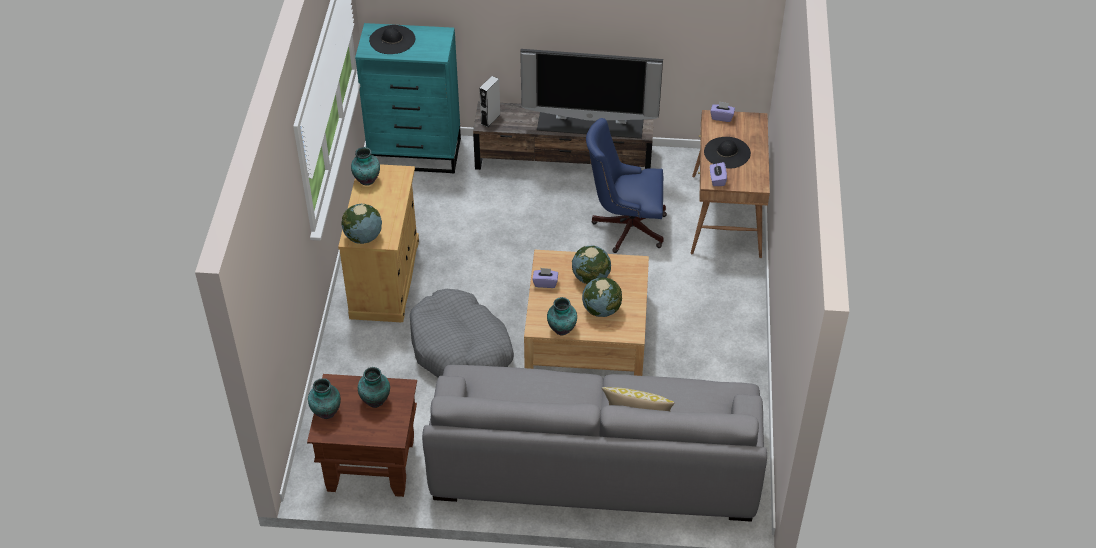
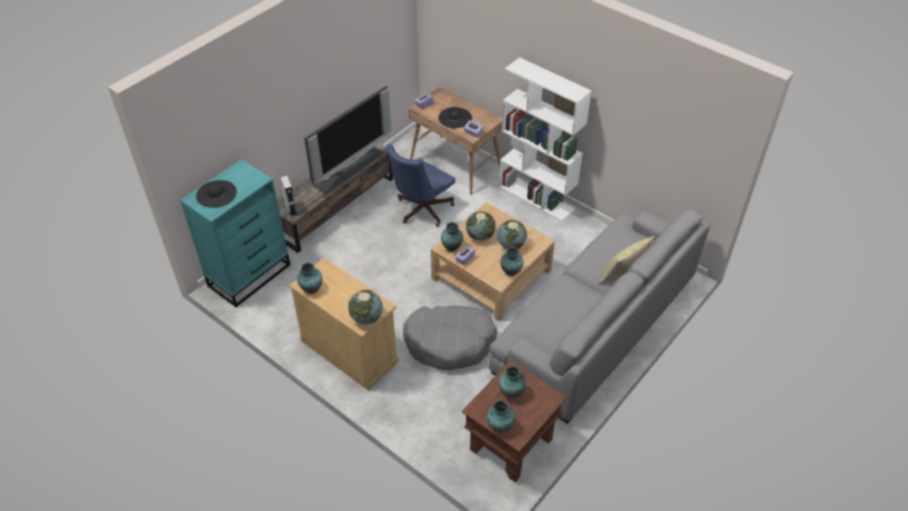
camera: 55 degrees left, 0 degrees up
none -> vase [441,222,463,252]
none -> white bookcase [499,57,592,222]

